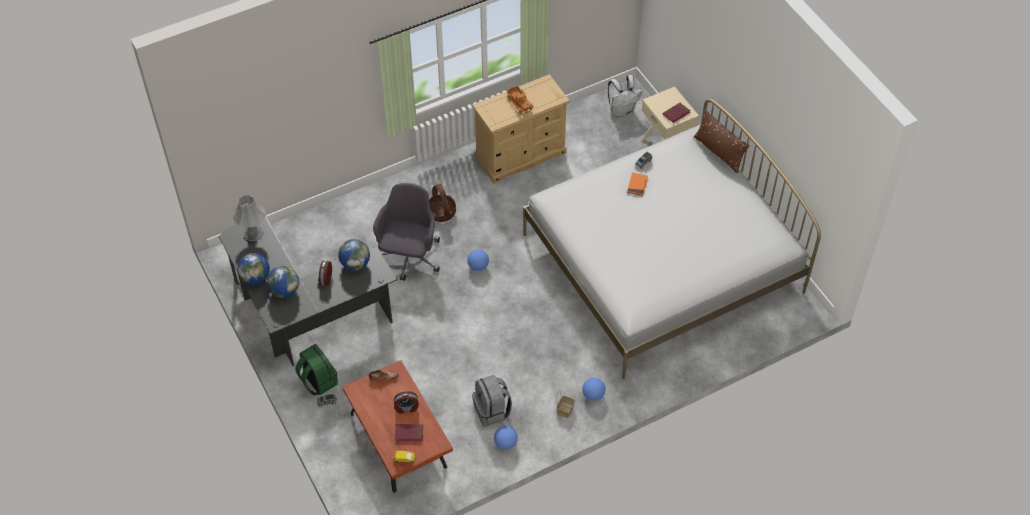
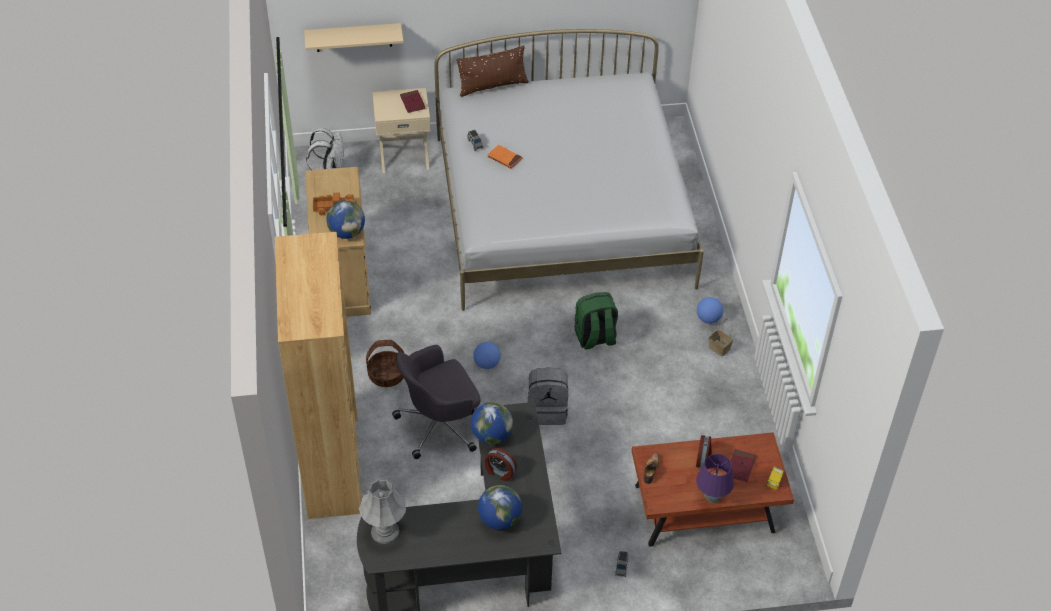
camera: 70 degrees left, 5 degrees down
globe [237,253,270,285] -> globe moved to [327,201,365,239]
green backpack [296,344,338,395] -> green backpack moved to [574,292,618,349]
grey office chair [373,183,440,281] -> grey office chair turned 60 degrees counterclockwise [392,345,481,459]
grey backpack [472,375,512,427] -> grey backpack moved to [528,367,568,425]
football [494,426,518,450] -> none
none -> brown bookcase [275,232,361,519]
none -> beige shelf [304,23,403,52]
none -> purple table lamp [696,454,734,503]

